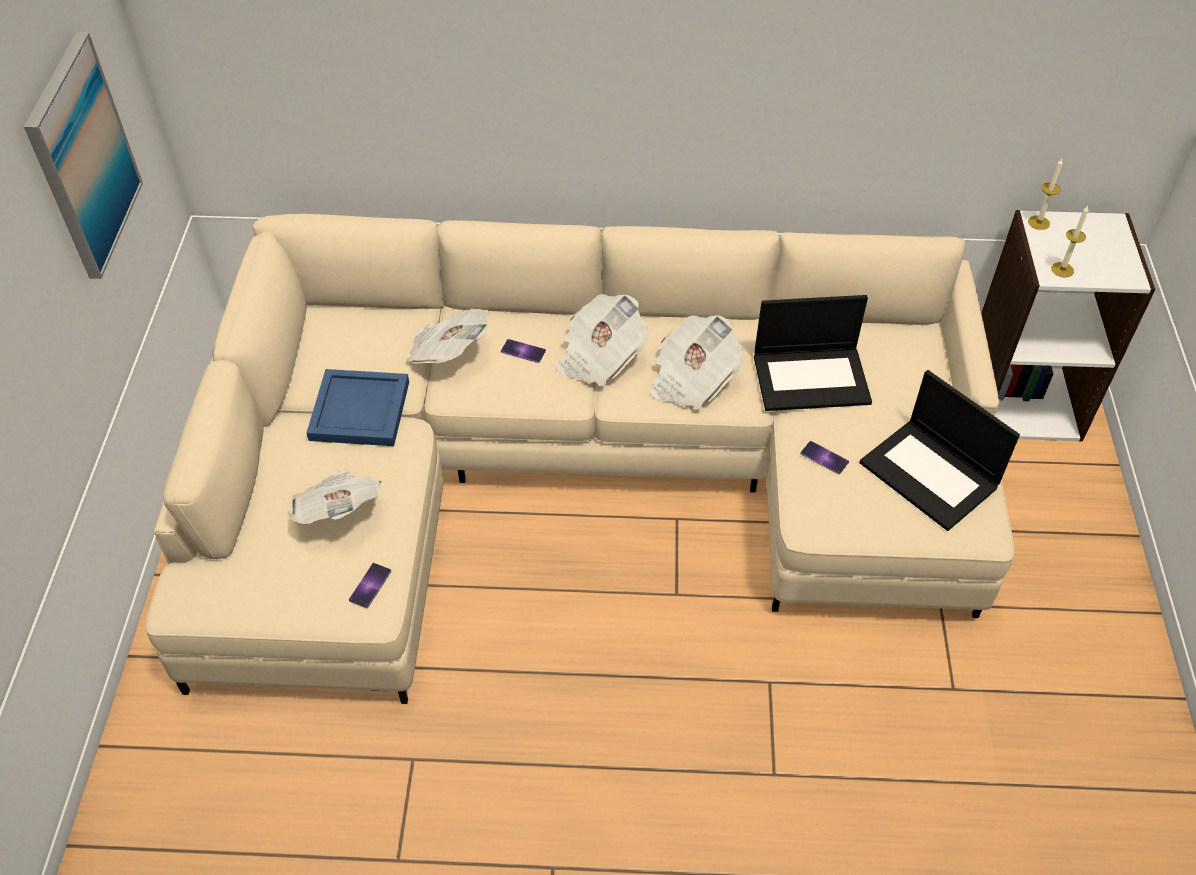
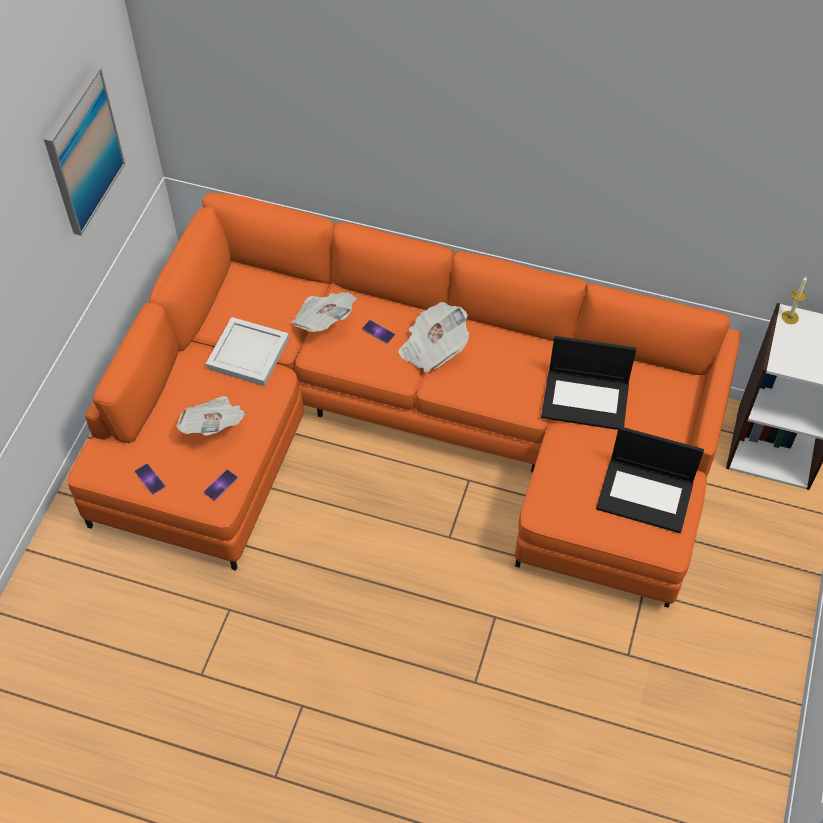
camera: 15 degrees right, 5 degrees up
beige sofa [146,214,1014,704] -> orange sofa [68,193,740,608]
blue tray [307,369,409,446] -> white tray [206,317,289,386]
newspaper [650,315,743,410] -> none
phone [800,441,849,474] -> phone moved to [135,464,166,494]
laptop [859,370,1020,531] -> laptop turned 45 degrees counterclockwise [596,426,704,533]
candle [1051,206,1089,278] -> none

